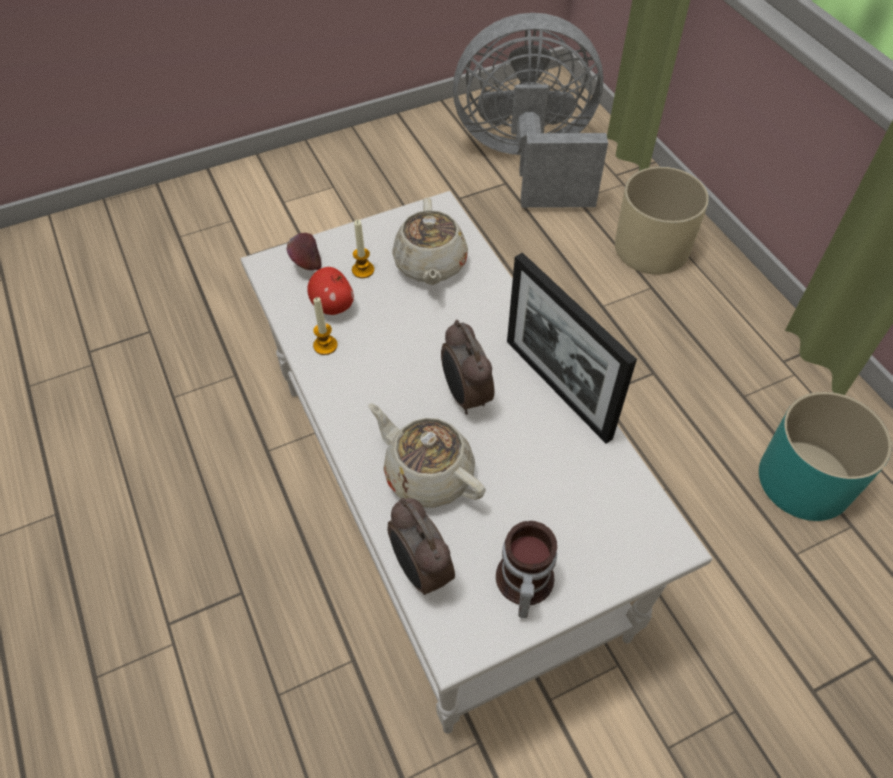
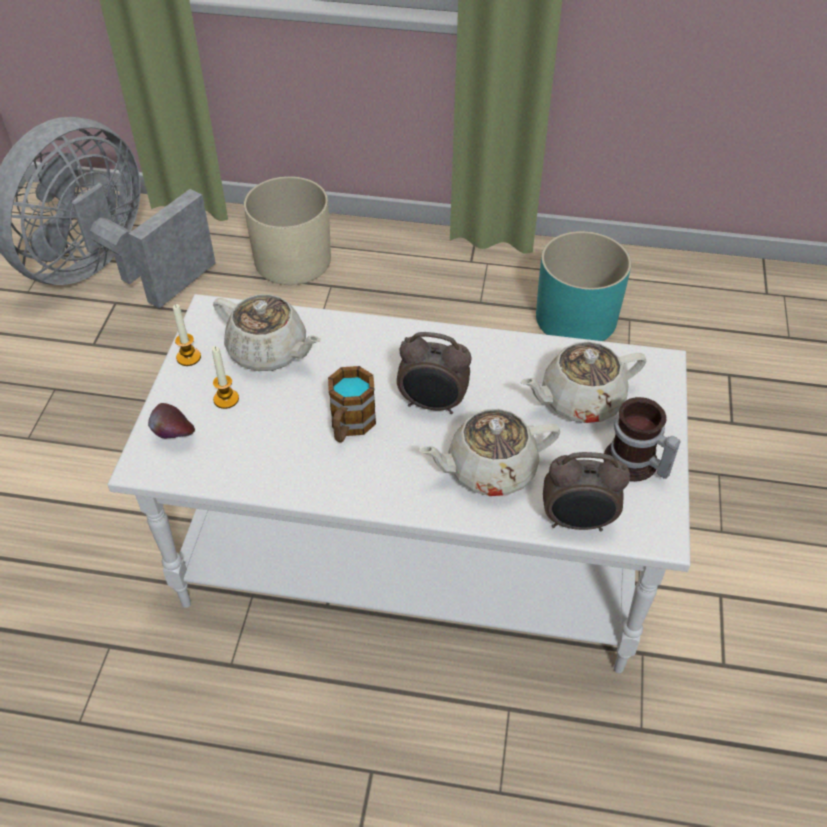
camera: 55 degrees left, 5 degrees down
apple [307,267,354,315] -> none
candle [313,297,337,355] -> candle moved to [173,304,201,366]
picture frame [507,252,637,443] -> none
none -> mug [328,366,376,442]
none -> beige teapot [520,342,646,423]

